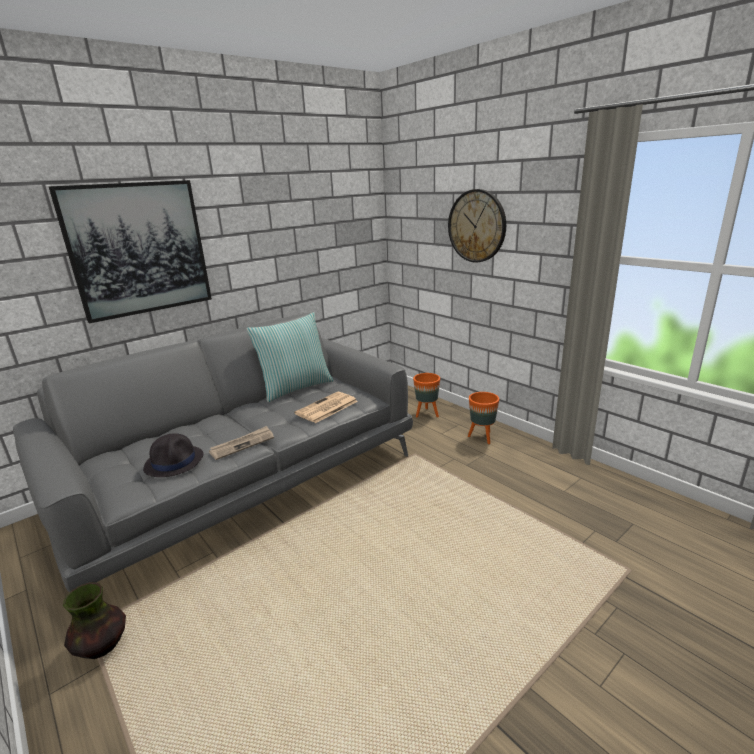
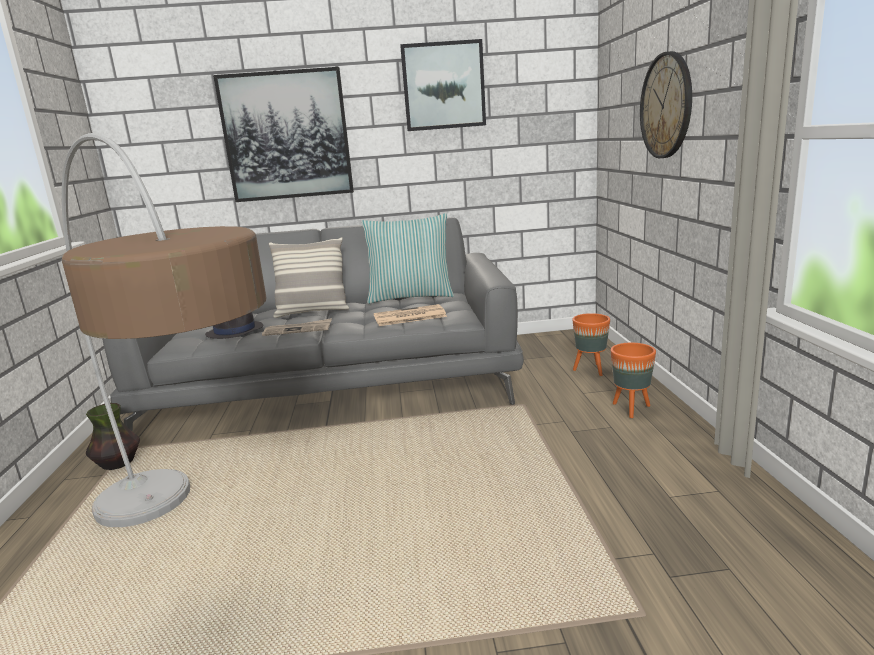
camera: 35 degrees right, 5 degrees down
none -> floor lamp [62,133,266,527]
none -> pillow [269,238,349,318]
none -> picture [400,39,486,131]

